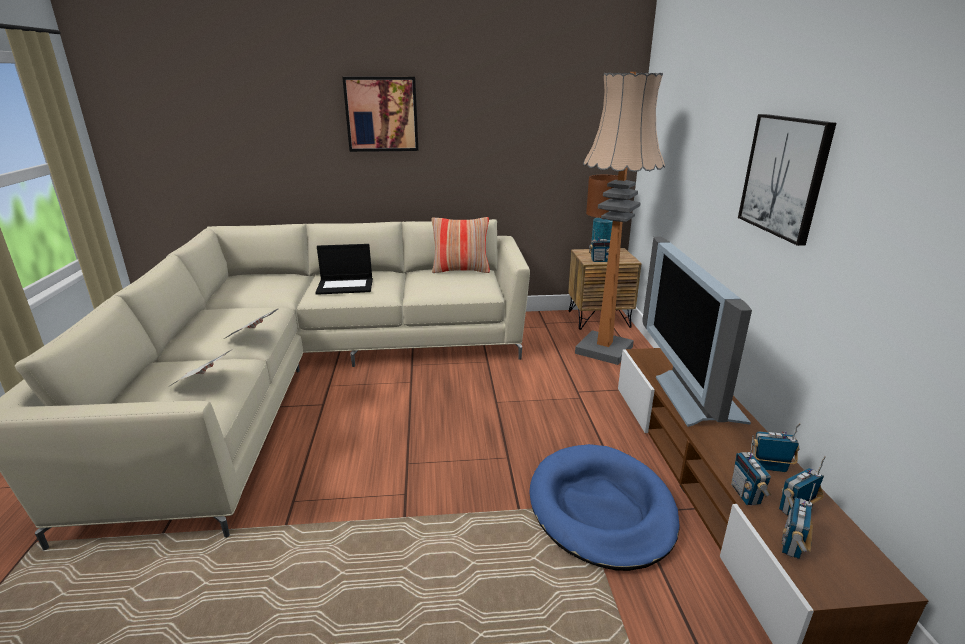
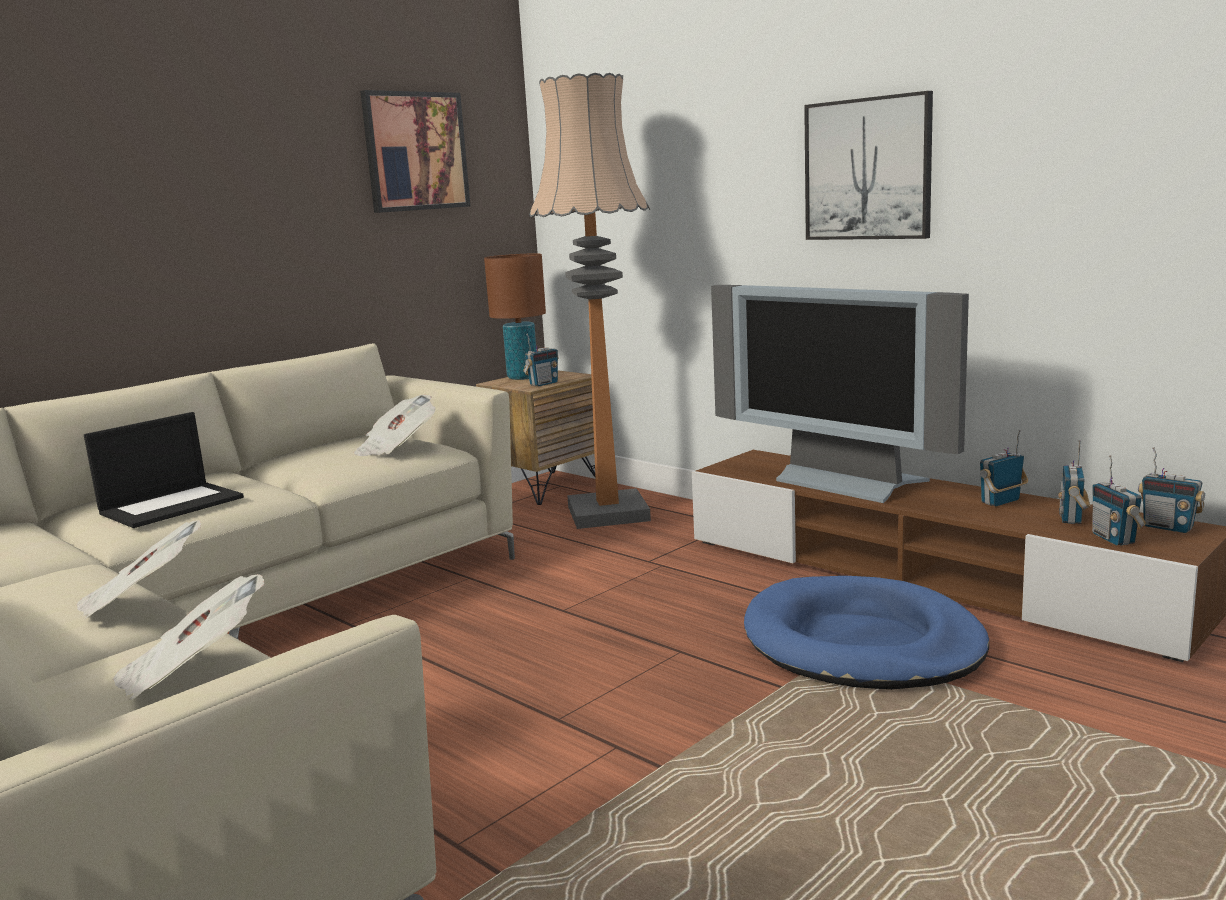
camera: 40 degrees left, 10 degrees down
picture [342,77,419,152] -> picture moved to [360,90,470,213]
pillow [432,217,490,273] -> none
radio [731,435,771,505] -> radio moved to [1138,447,1205,533]
none -> newspaper [354,394,436,456]

